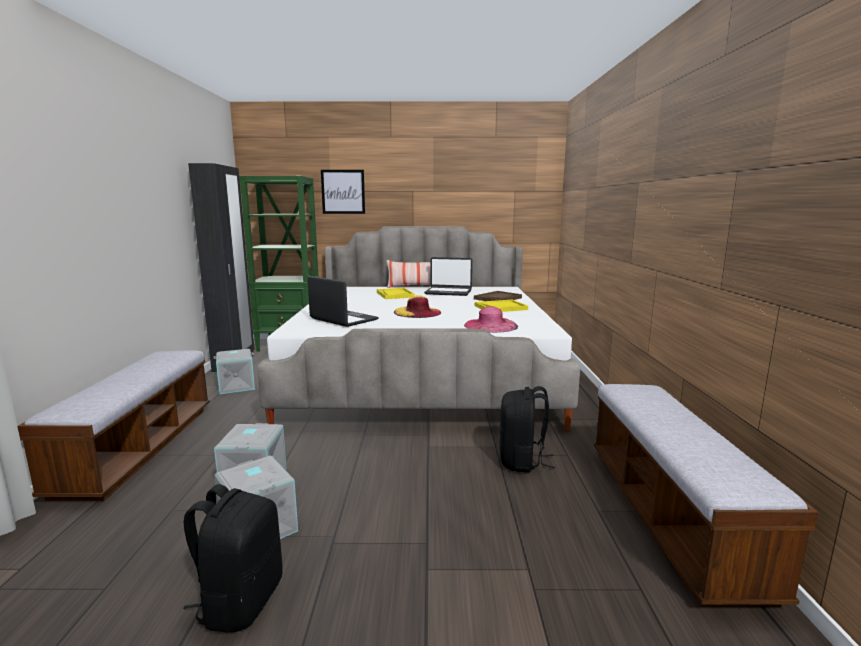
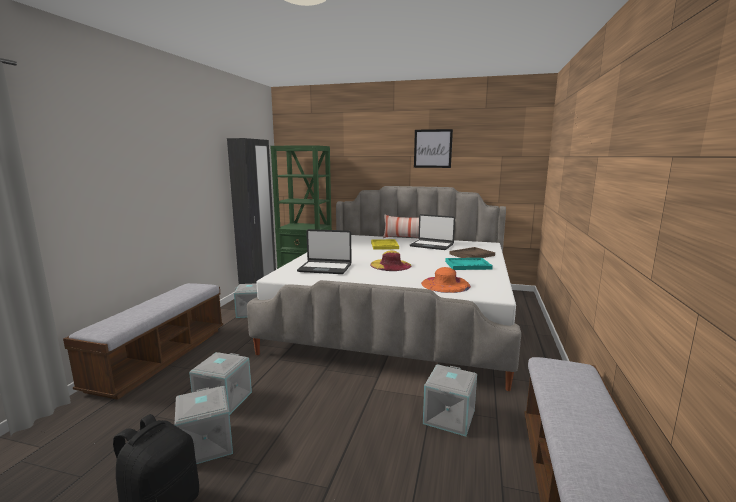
camera: 15 degrees right, 0 degrees up
laptop [308,276,379,327] -> laptop turned 135 degrees clockwise [297,229,352,274]
picture [321,170,365,214] -> picture moved to [414,129,453,168]
pink hat [464,306,518,333] -> orange hat [421,267,471,293]
yellow tray [475,300,528,312] -> turquoise tray [445,258,493,270]
black backpack [500,386,555,473] -> grey storage box [423,364,477,436]

